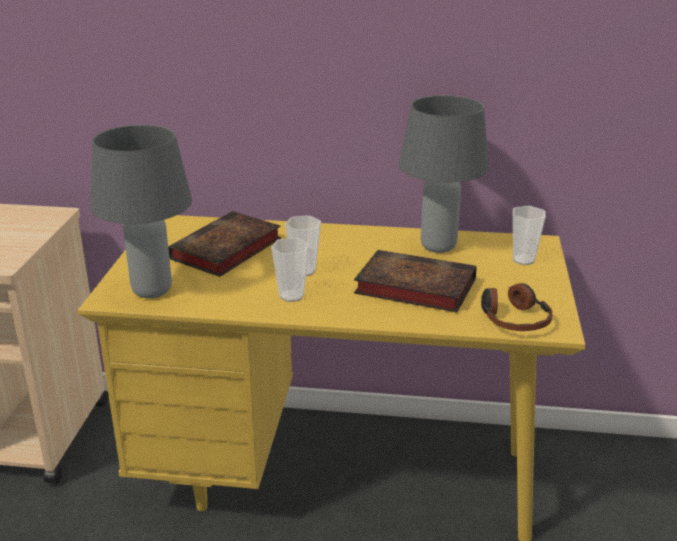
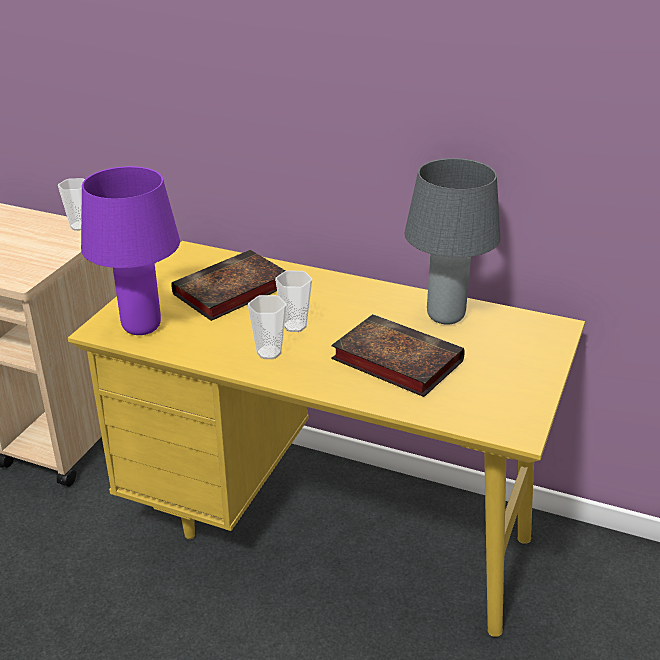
camera: 15 degrees right, 5 degrees up
grey table lamp [91,125,192,298] -> purple table lamp [81,166,180,335]
headphones [481,283,552,331] -> none
cup [513,206,546,265] -> cup moved to [58,178,85,231]

